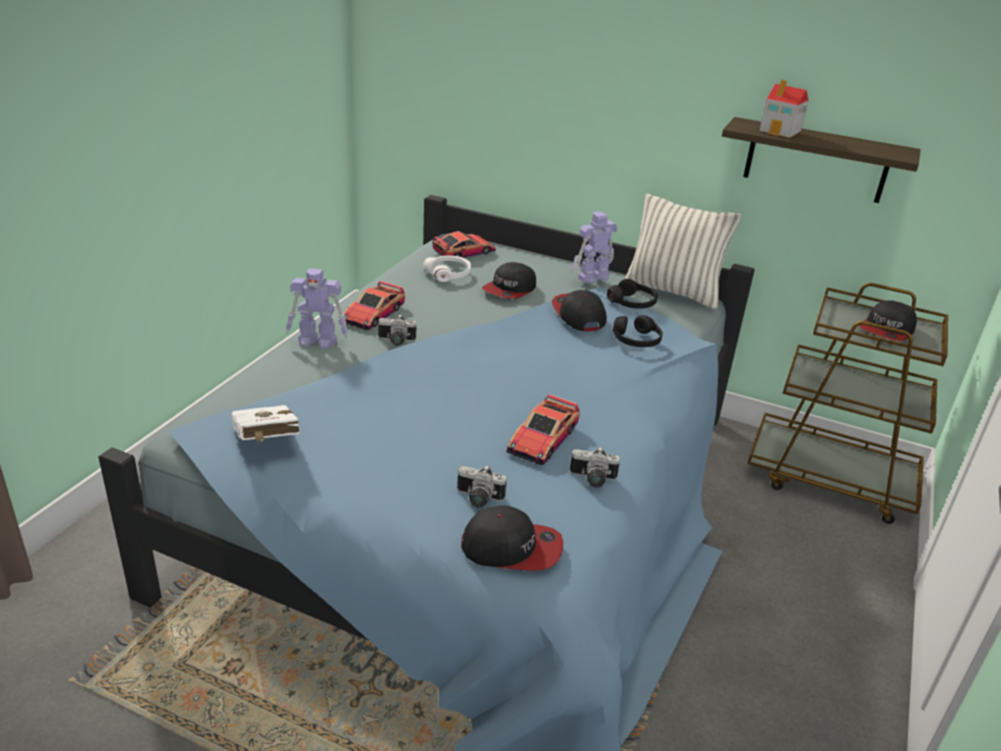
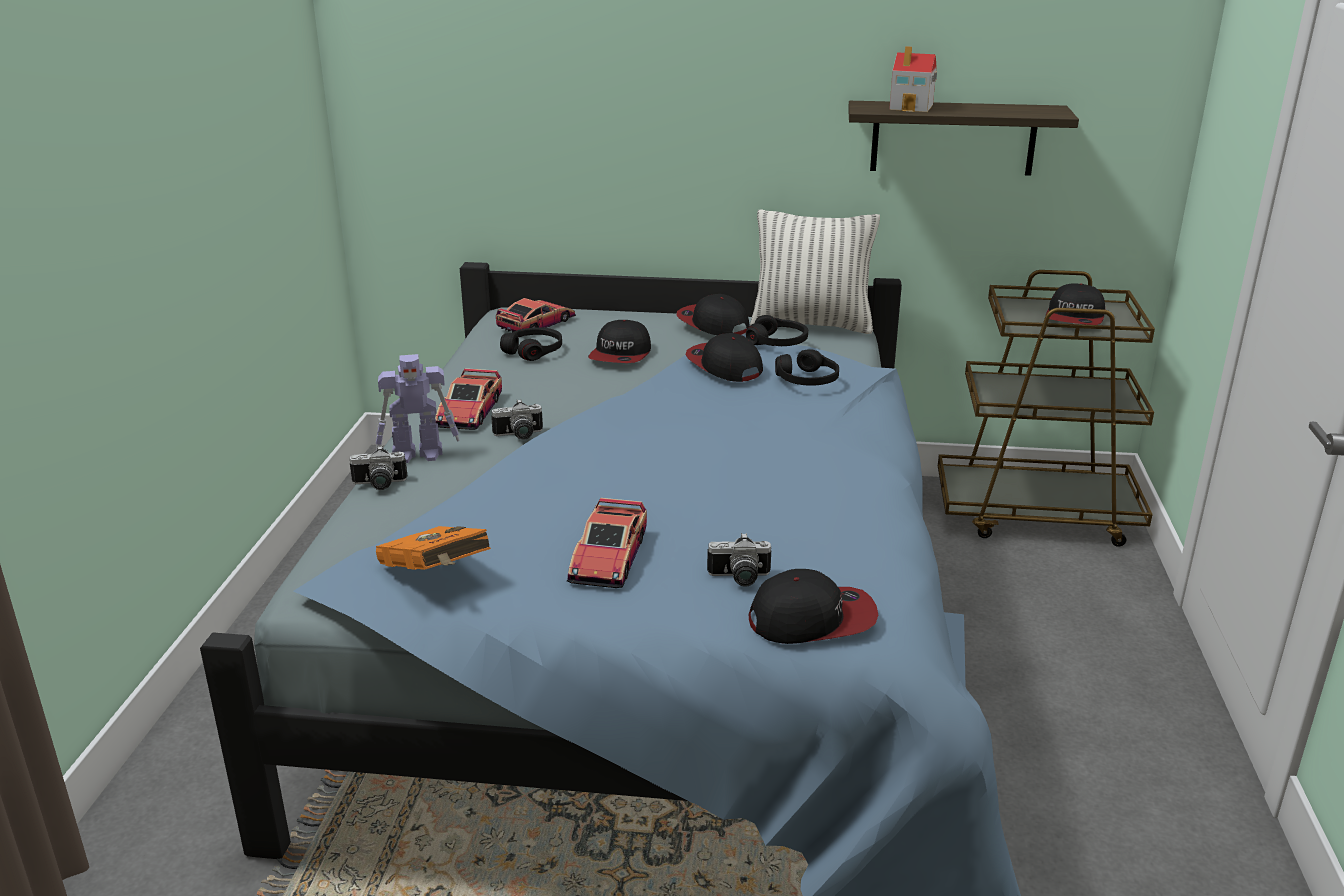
camera: 15 degrees left, 5 degrees down
white book [231,405,299,442] -> orange book [376,526,491,570]
white headphones [423,255,471,282] -> black headphones [500,327,562,361]
toy car [506,394,580,465] -> toy car moved to [567,498,647,588]
toy robot [570,211,617,283] -> cap [677,294,749,336]
camera [570,447,620,488] -> camera moved to [350,445,408,490]

